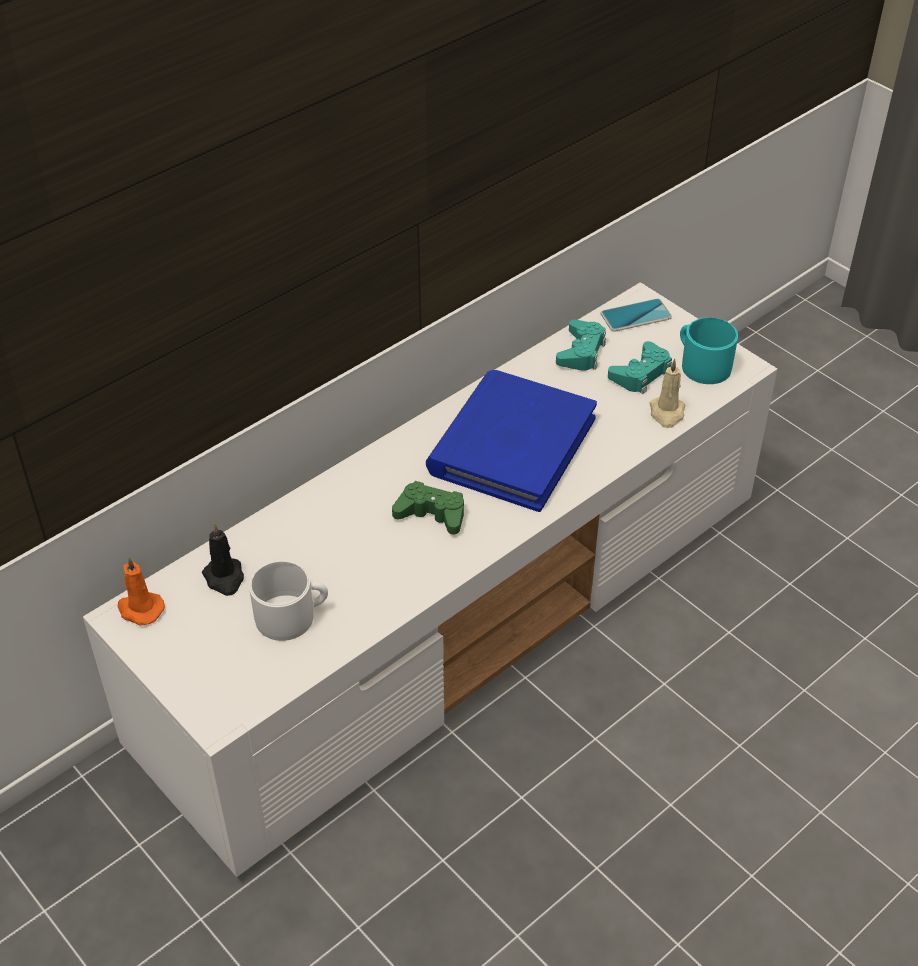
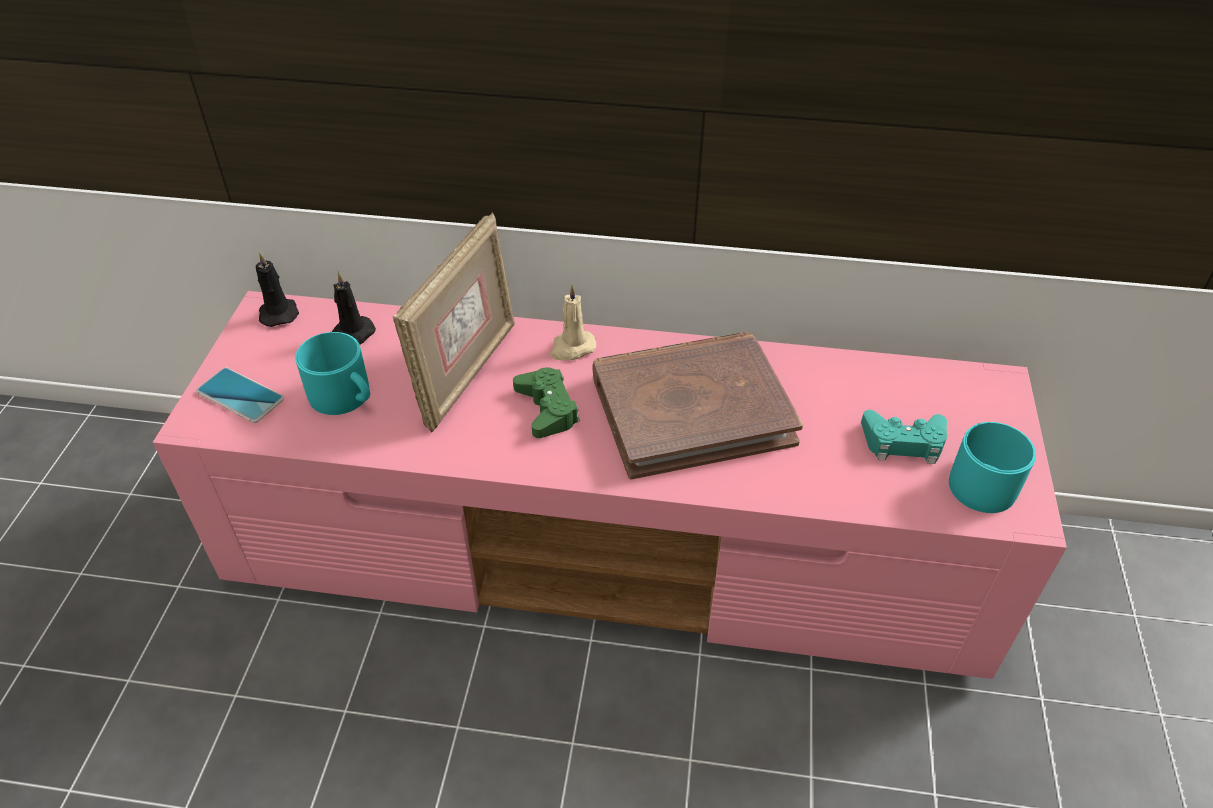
camera: 50 degrees right, 0 degrees up
white tv stand [83,282,777,877] -> pink tv stand [153,291,1067,679]
orange candle [118,557,165,625] -> black candle [256,252,299,327]
white mug [249,561,328,641] -> turquoise mug [295,332,370,415]
blue book [426,370,597,512] -> brown book [592,332,803,479]
turquoise game controller [556,320,606,371] -> none
phone [601,299,672,332] -> phone moved to [196,368,284,423]
beige candle [650,359,685,428] -> beige candle moved to [550,285,596,360]
none -> picture frame [393,213,515,433]

